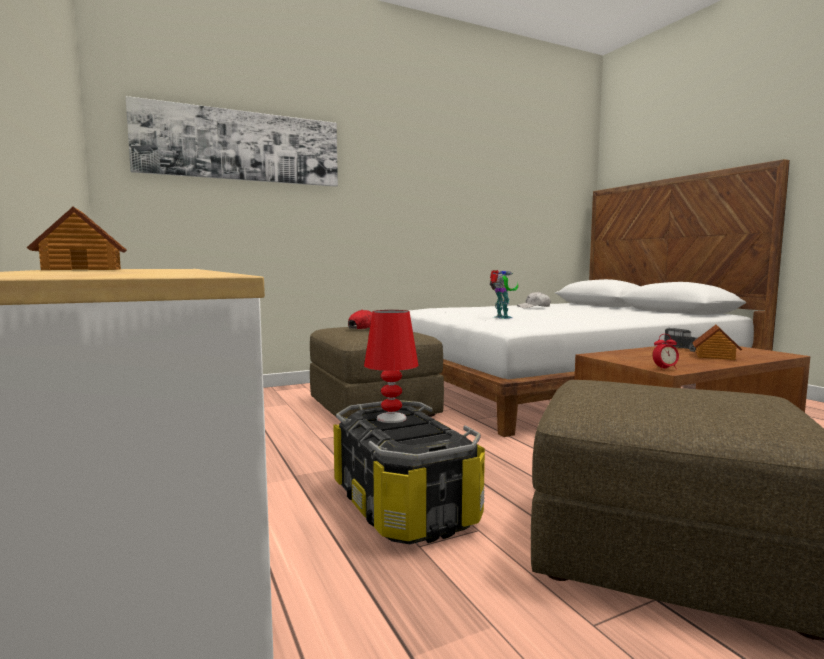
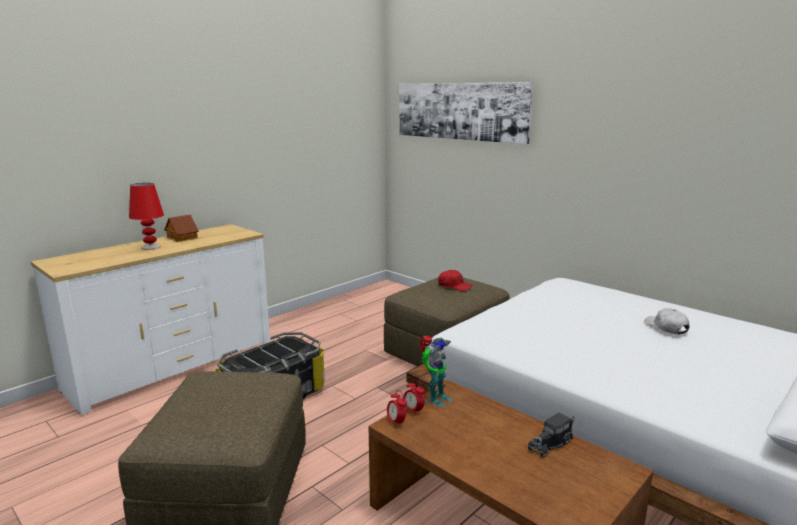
camera: 70 degrees right, 10 degrees up
red table lamp [364,310,418,423] -> red table lamp moved to [129,183,164,250]
toy robot [490,270,518,319] -> toy robot moved to [420,336,452,407]
toy house [692,324,742,360] -> none
none -> alarm clock [403,379,425,416]

